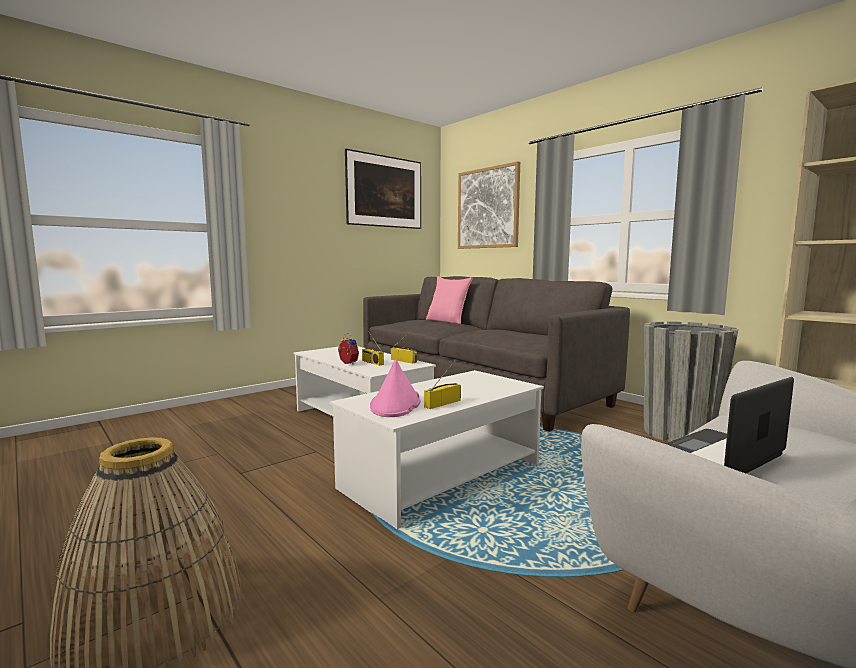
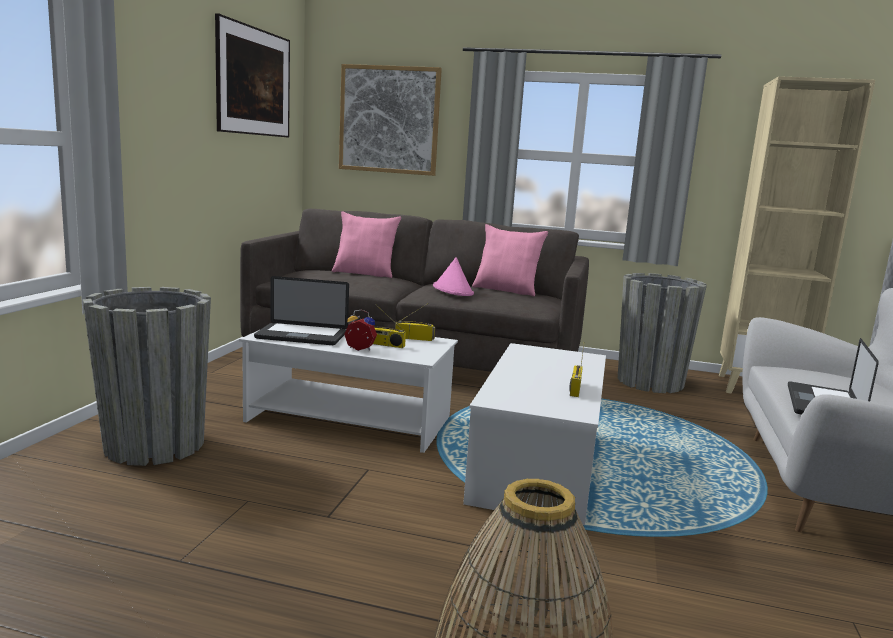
camera: 35 degrees left, 5 degrees up
pink hat [370,360,421,417] -> pink hat moved to [433,257,474,296]
none -> grey planter [83,287,211,466]
none -> laptop [254,276,349,345]
none -> pink pillow [472,224,548,296]

